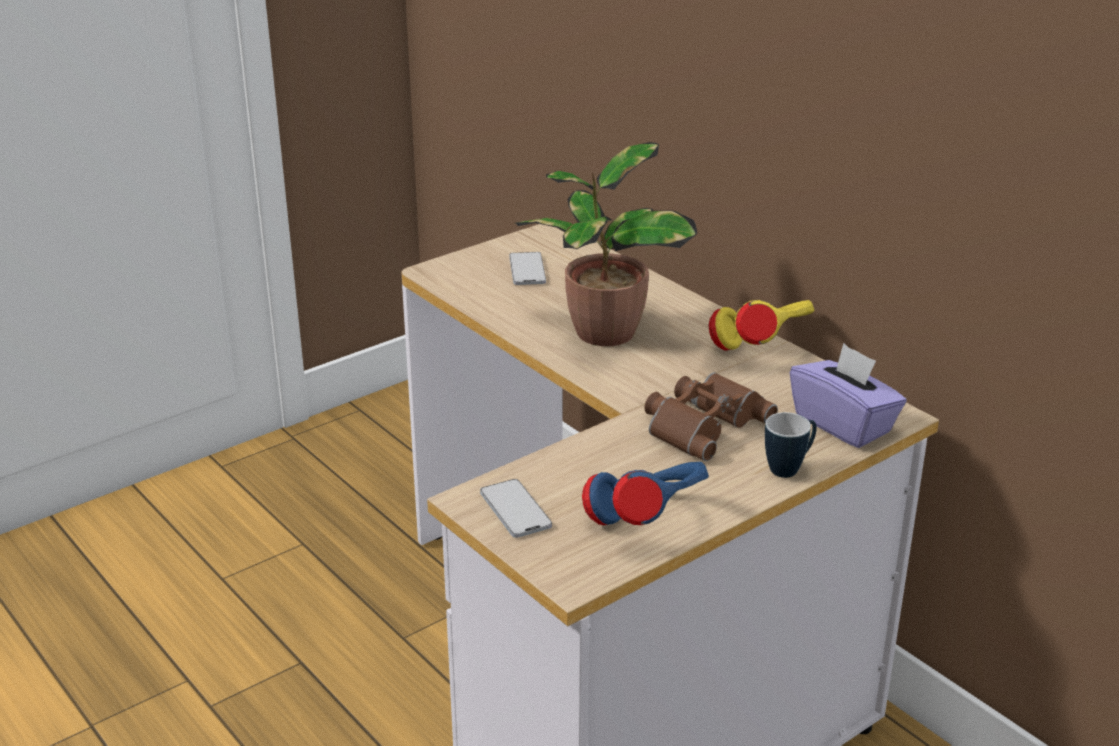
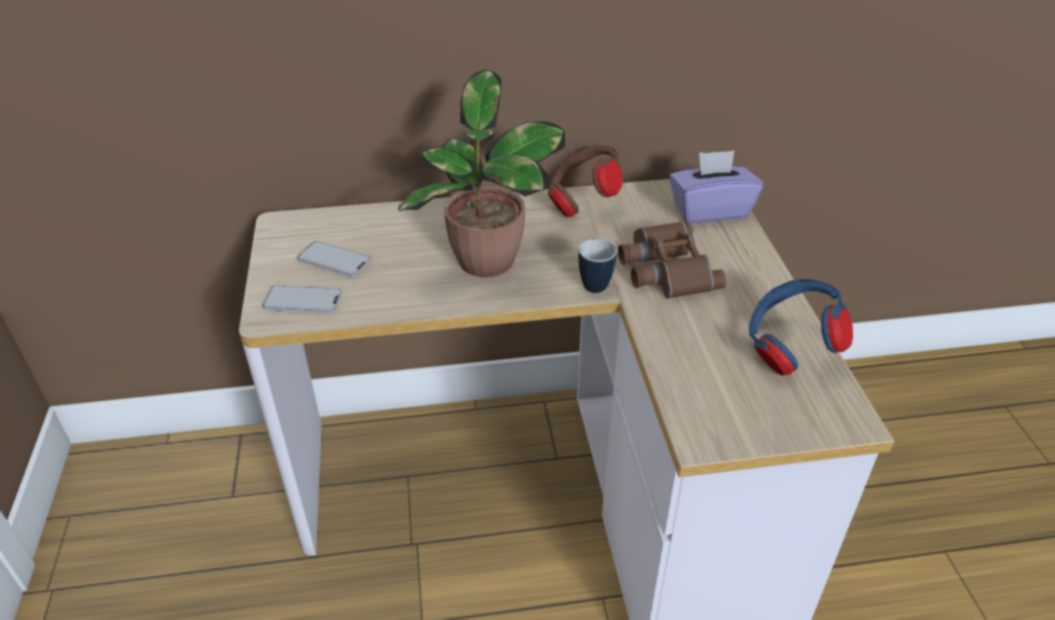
camera: 60 degrees left, 10 degrees up
phone [480,479,552,538] -> phone moved to [263,285,341,313]
yellow headphones [708,300,814,351] -> brown headphones [548,145,623,217]
mug [765,412,817,478] -> mug moved to [578,238,617,293]

